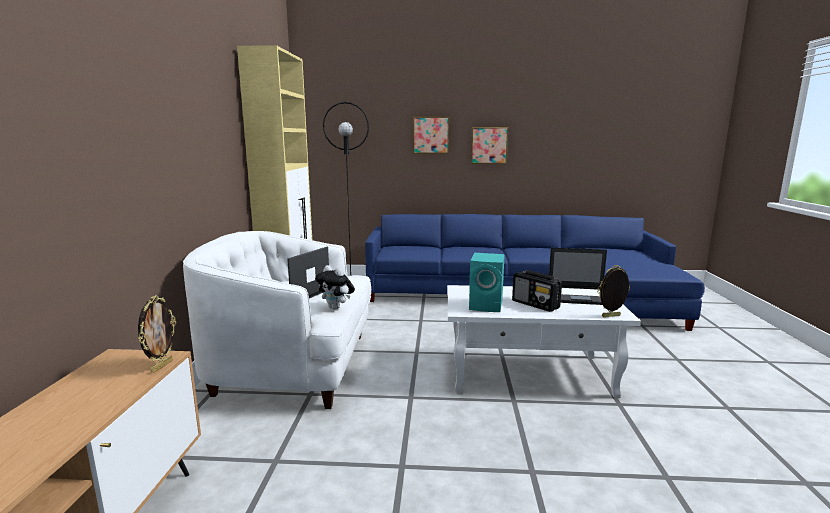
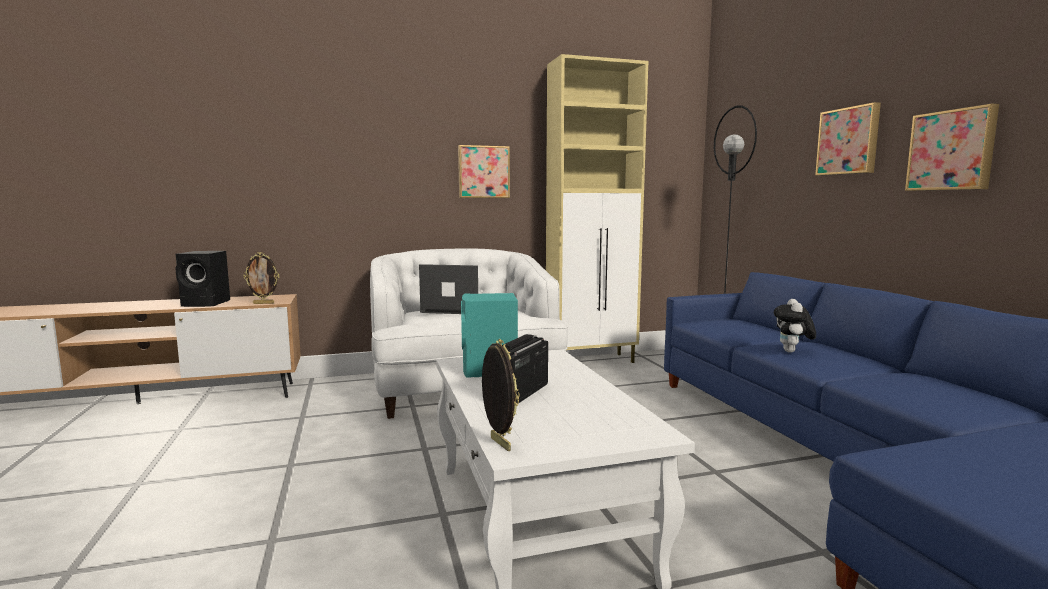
camera: 70 degrees right, 5 degrees down
plush toy [315,265,355,309] -> plush toy moved to [774,299,816,353]
laptop [549,248,607,305] -> none
none -> black speaker [175,251,230,307]
none -> picture [458,145,510,198]

